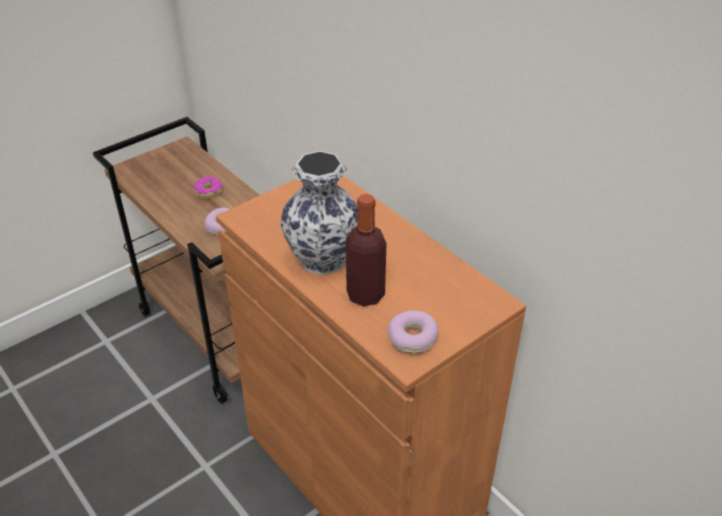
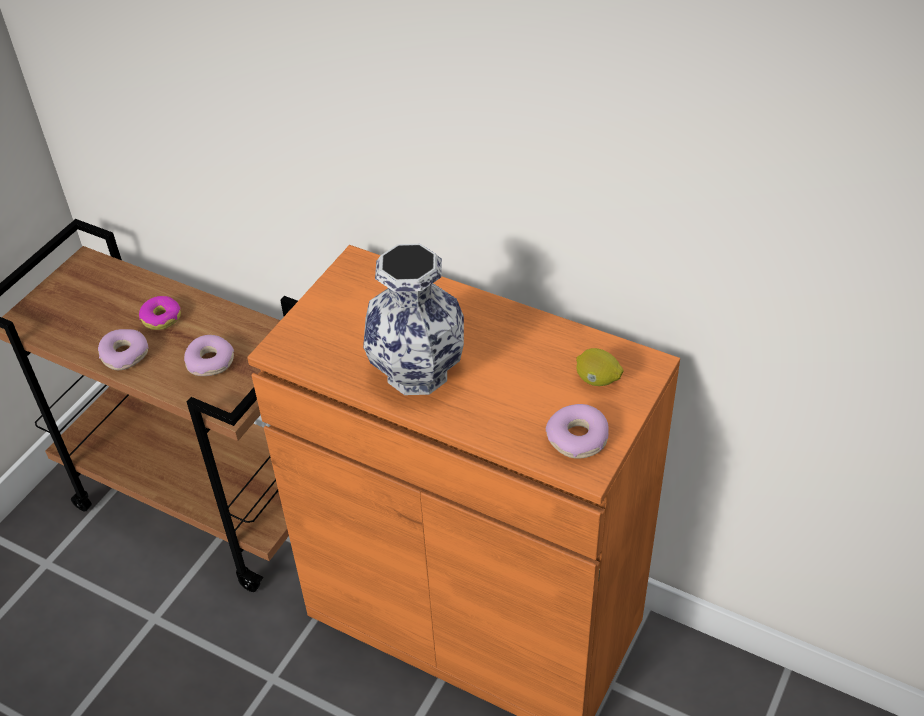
camera: 20 degrees left, 5 degrees up
bottle [346,194,386,306] -> none
none -> donut [98,329,149,370]
none -> lemon [576,348,624,386]

